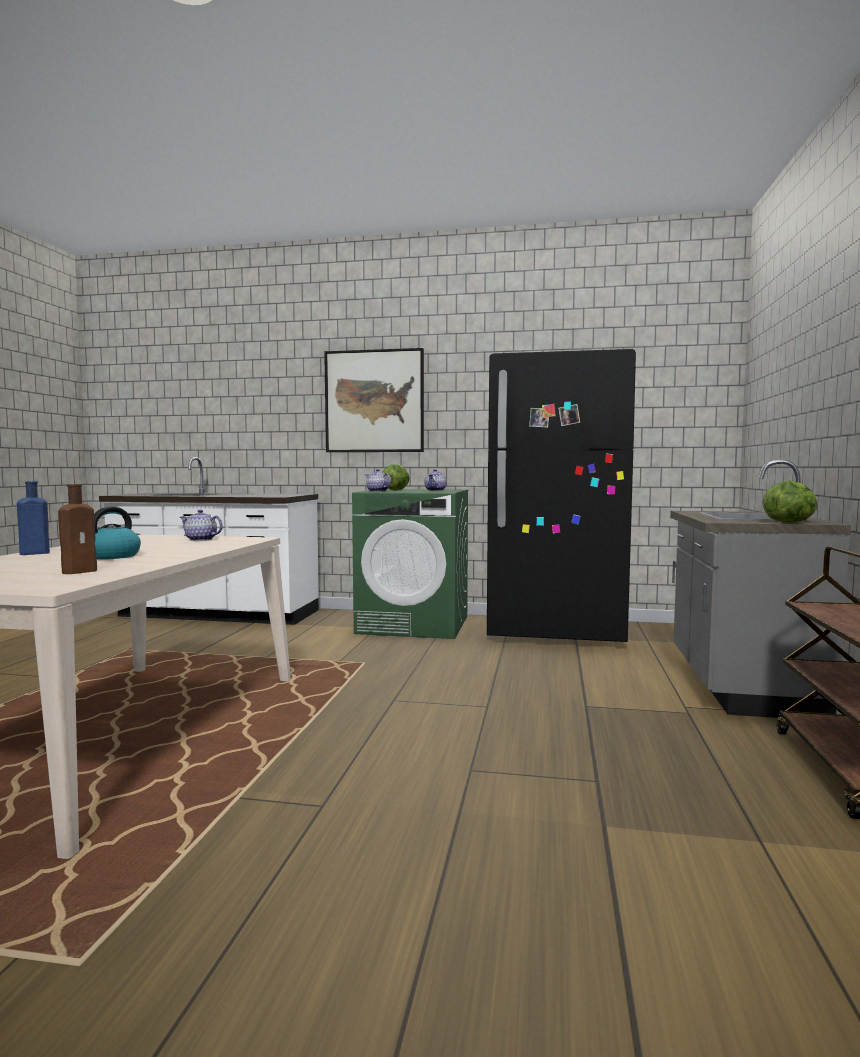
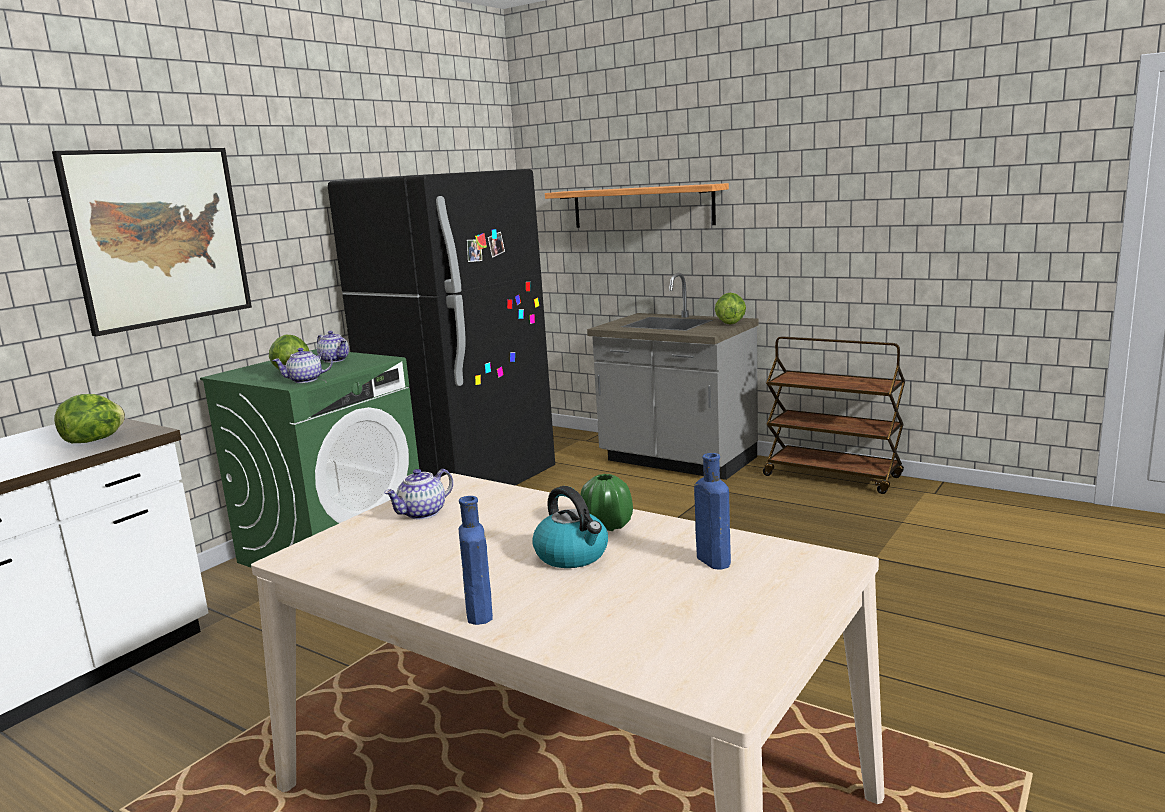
camera: 65 degrees left, 10 degrees up
brown bottle [58,484,97,574] -> blue bottle [694,453,731,570]
none -> lettuce [54,394,125,443]
none -> shelf [545,183,729,228]
none -> green vase [580,474,633,531]

